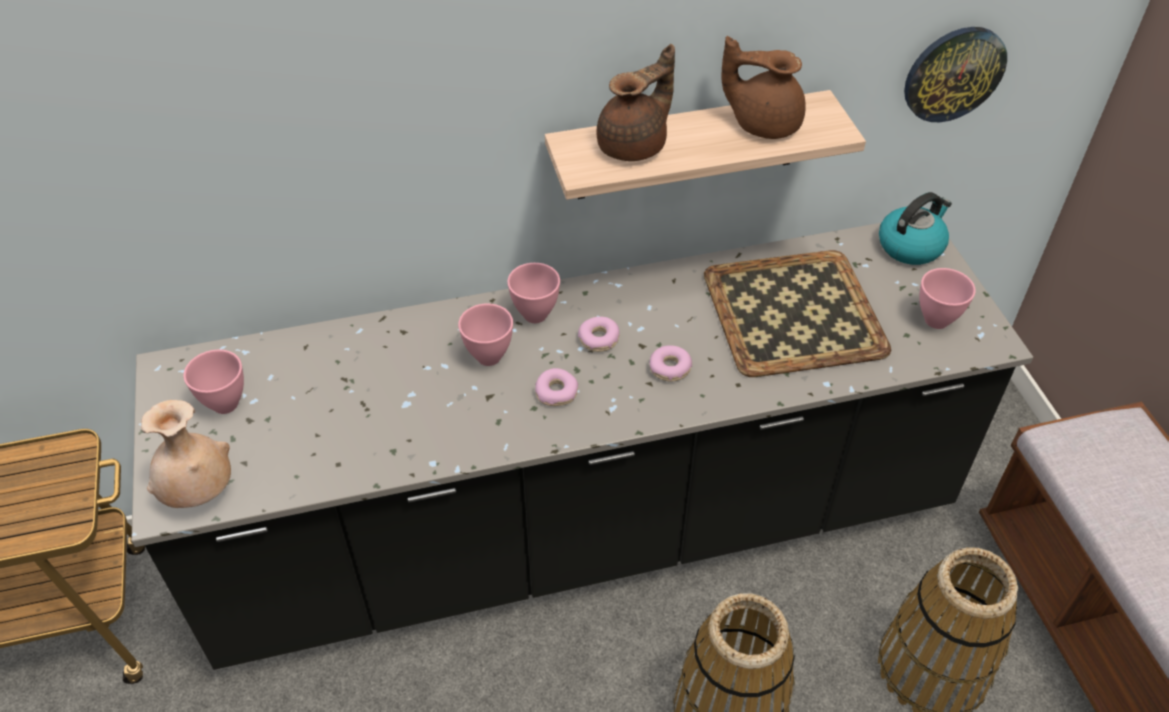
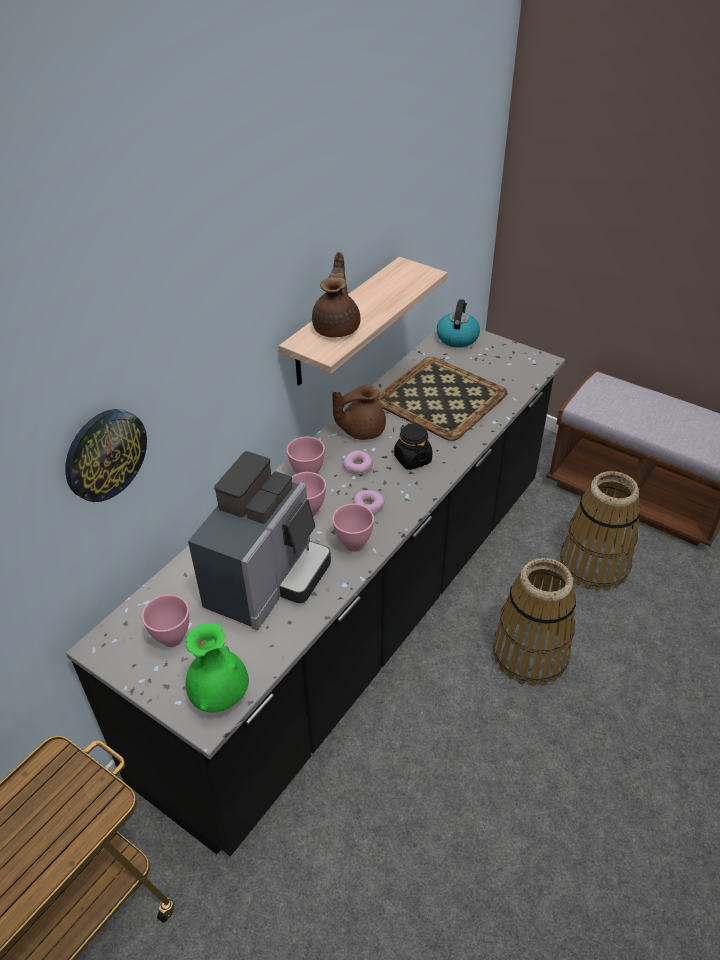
camera: 40 degrees left, 5 degrees down
beige vase [141,400,231,508] -> green vase [186,623,249,712]
donut [649,345,692,382] -> black jar [394,423,433,470]
brown teapot [722,36,806,139] -> brown teapot moved to [332,385,386,440]
wall clock [904,27,1007,122] -> wall clock moved to [65,409,147,502]
pink bowl [919,268,976,329] -> pink bowl moved to [332,504,374,552]
none -> coffee machine [188,451,331,630]

